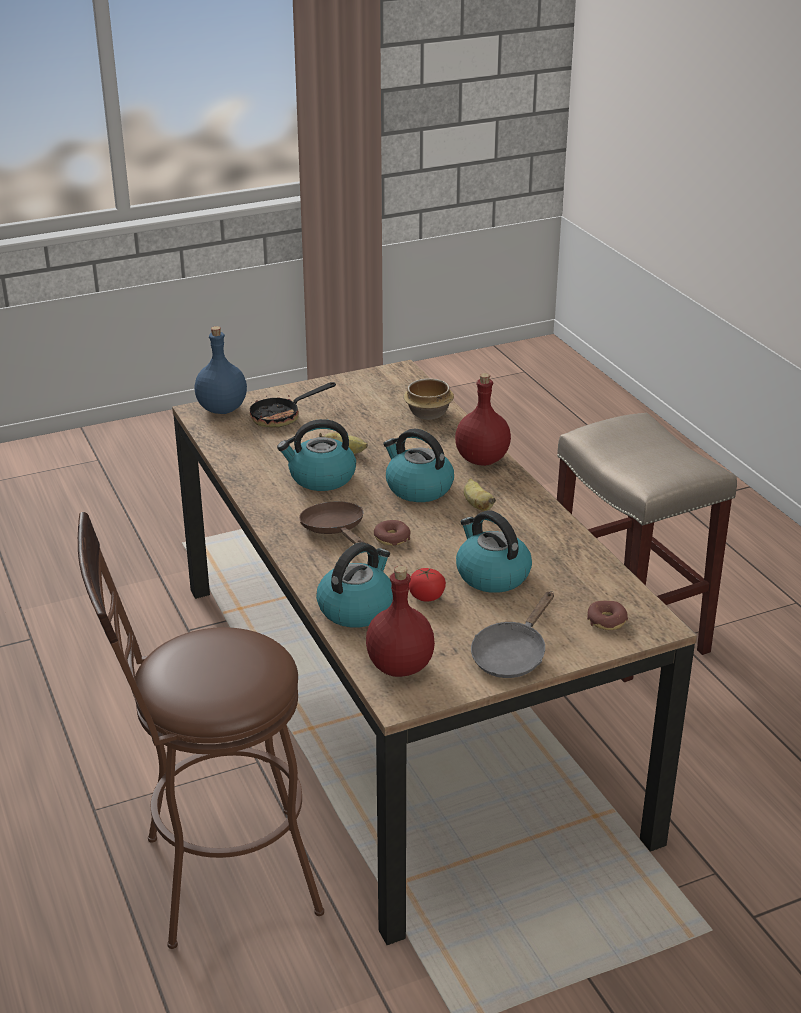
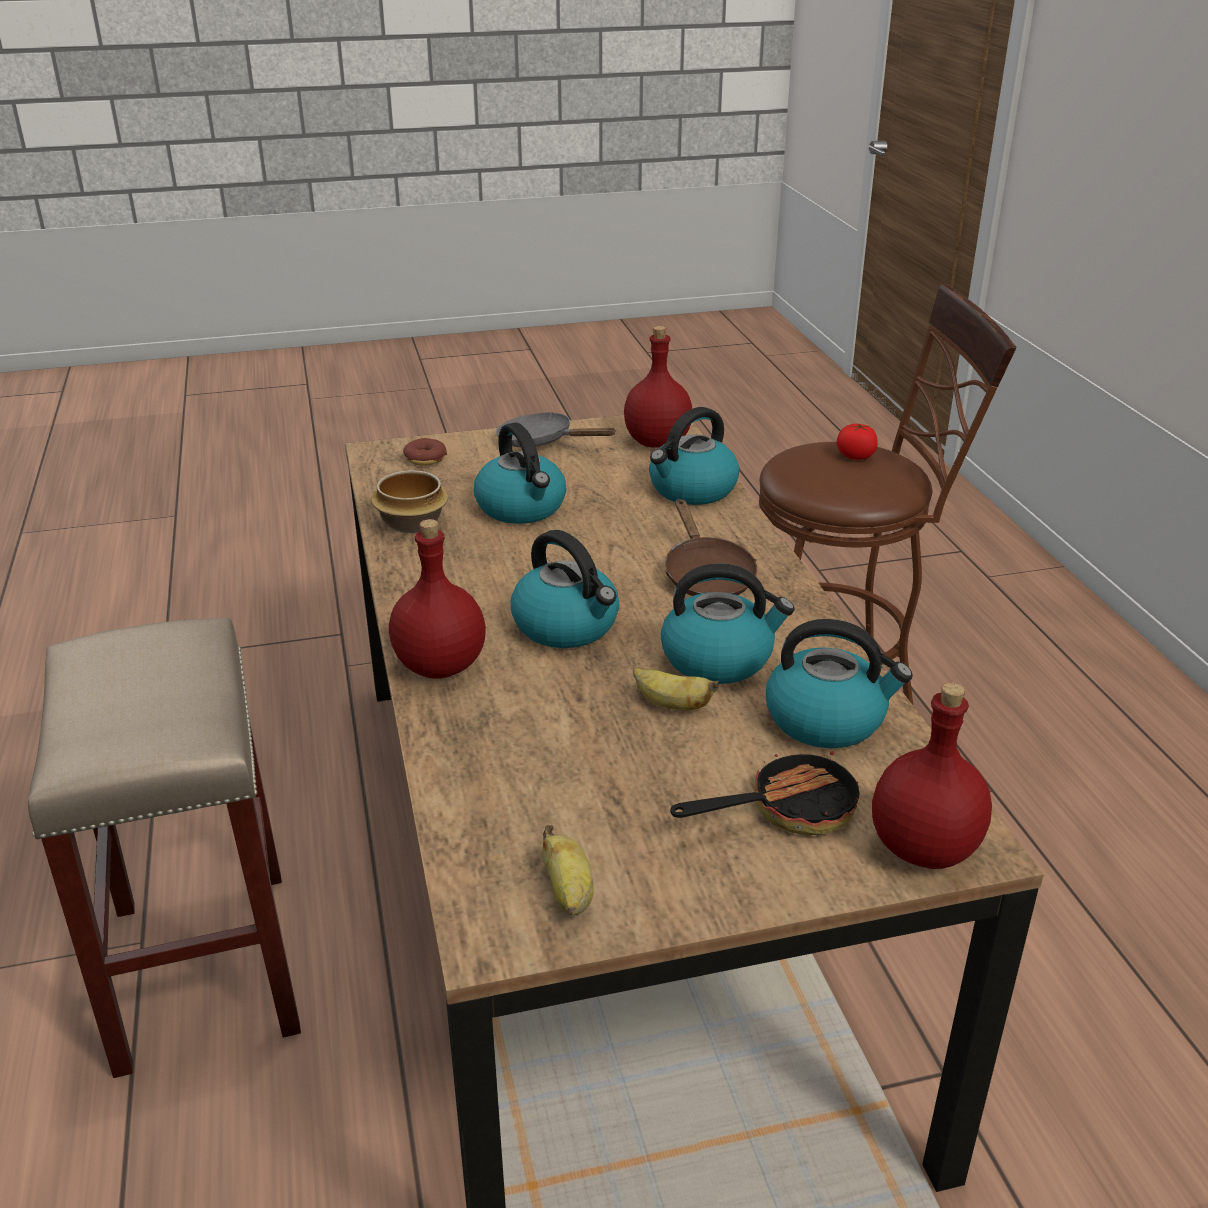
camera: 170 degrees left, 0 degrees up
blue bottle [195,326,247,414] -> red bottle [872,682,992,869]
donut [374,520,411,546] -> none
bowl [403,378,454,420] -> bowl moved to [371,470,448,533]
tomato [409,568,446,602] -> tomato moved to [837,424,878,460]
banana [464,478,496,511] -> banana moved to [542,825,594,915]
grey frying pan [471,591,554,678] -> grey frying pan turned 105 degrees counterclockwise [496,412,616,447]
none -> kettle [766,619,913,748]

